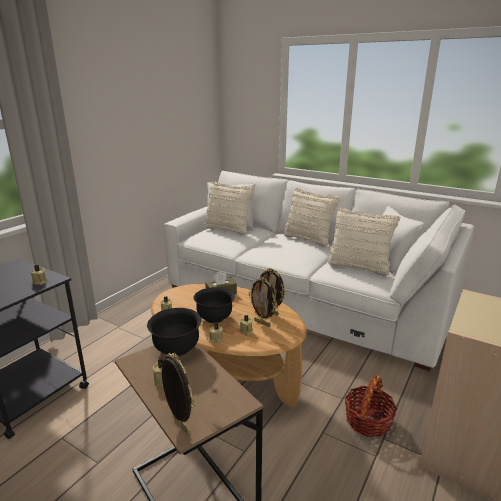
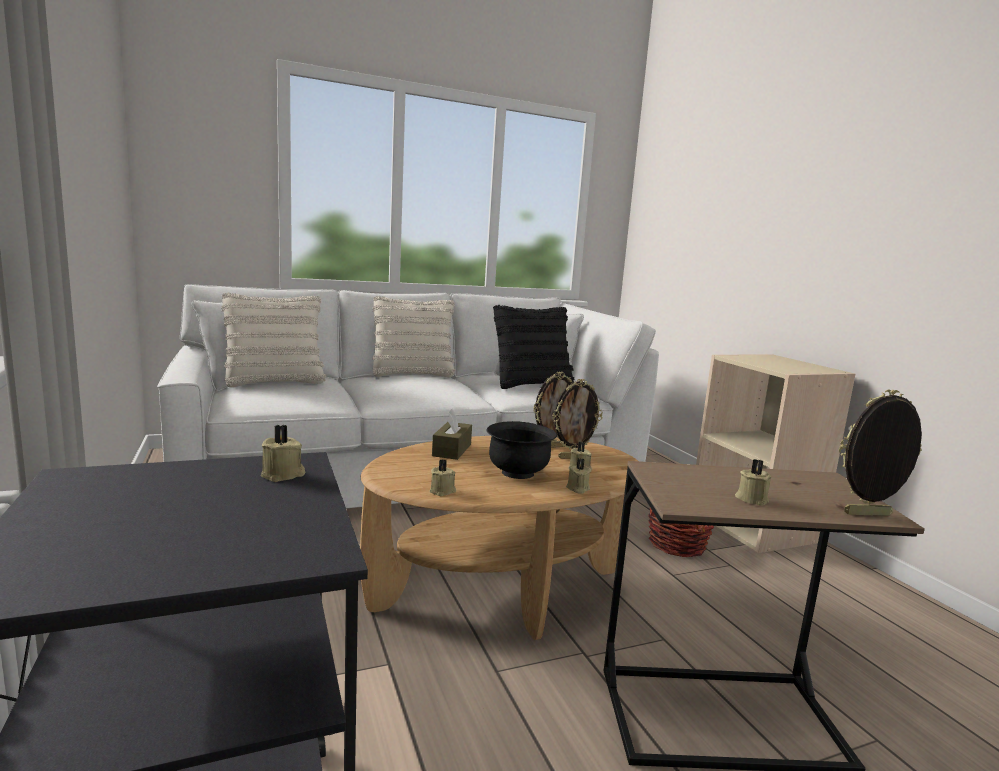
camera: 55 degrees left, 10 degrees down
black bowl [147,308,201,357] -> none
beige pillow [328,207,401,276] -> black pillow [493,304,574,389]

